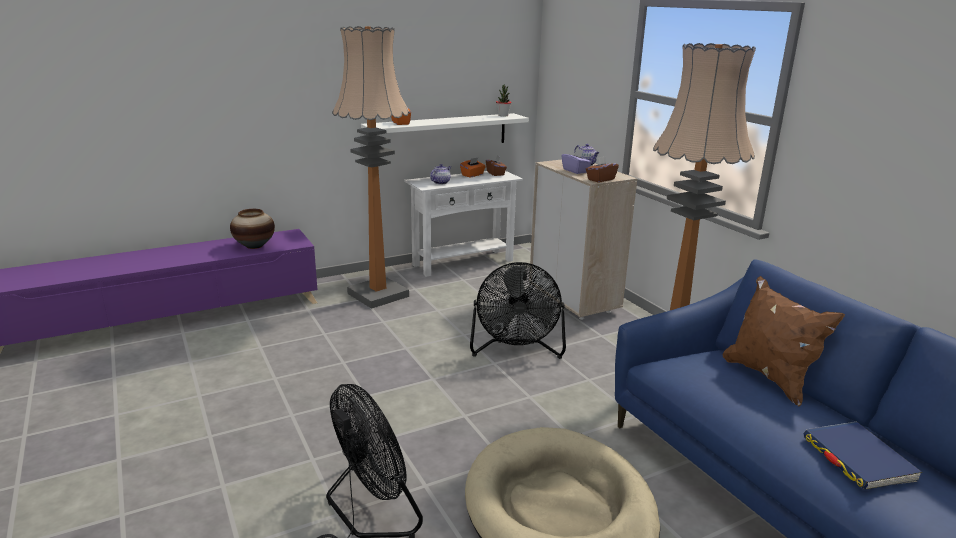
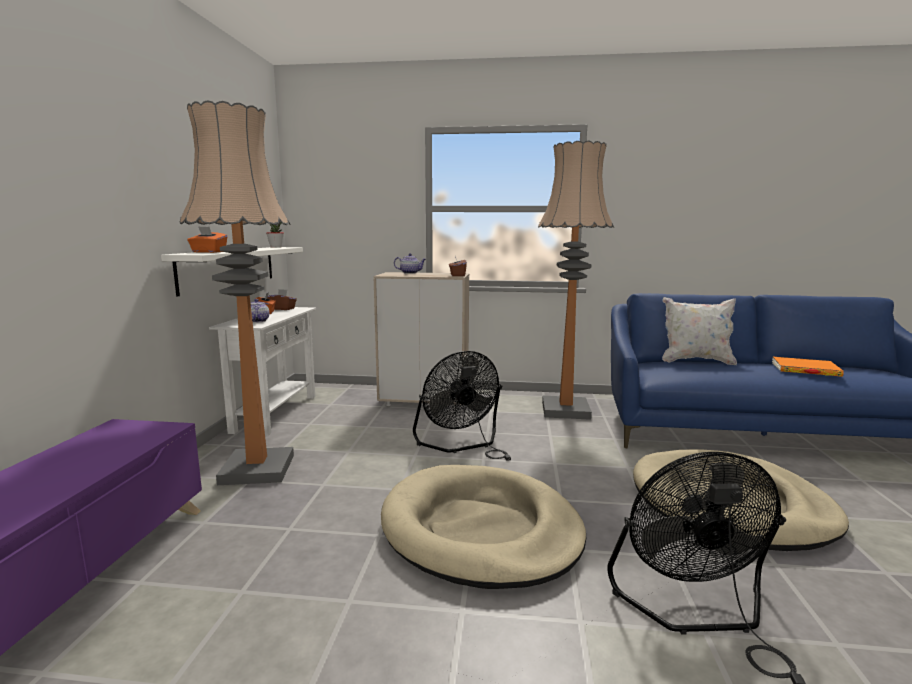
camera: 55 degrees left, 10 degrees down
vase [230,209,275,249] -> none
black fan [470,262,566,359] -> black fan turned 150 degrees counterclockwise [413,351,511,461]
purple tissue box [562,148,592,174] -> none
brown pillow [723,276,845,406] -> white pillow [662,297,737,365]
blue book [804,422,922,490] -> orange book [772,356,844,377]
none -> beige dog bed [381,465,586,589]

